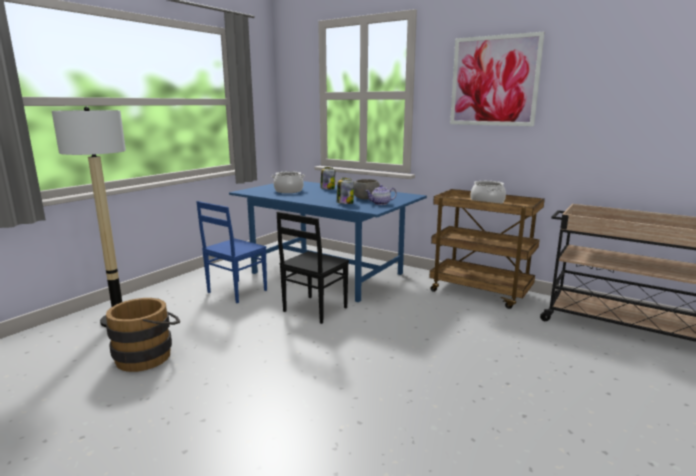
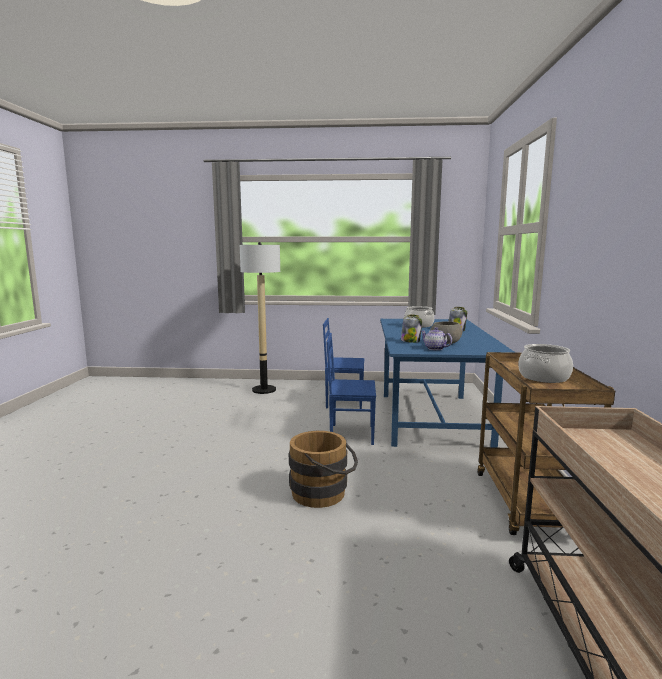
camera: 60 degrees right, 5 degrees down
brown bucket [106,298,180,372] -> brown bucket moved to [289,431,358,508]
black chair [276,212,349,324] -> blue chair [326,333,376,445]
picture [450,32,545,126] -> none

